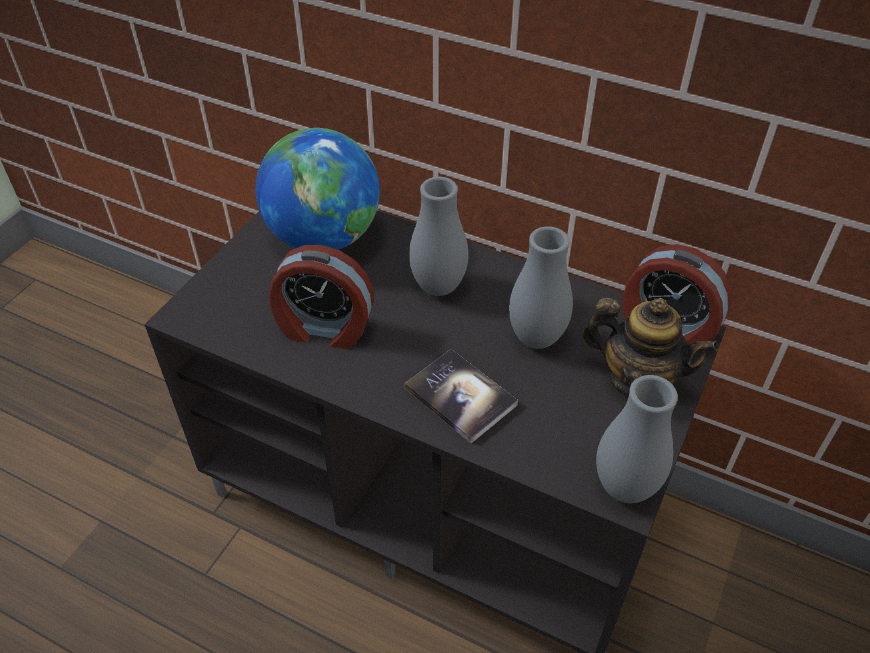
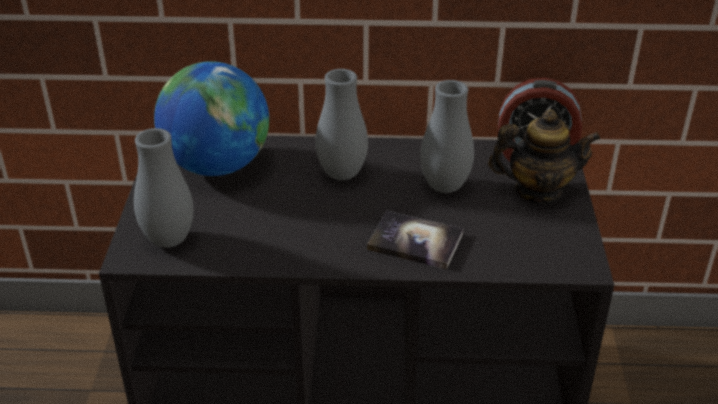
camera: 25 degrees left, 10 degrees down
alarm clock [269,245,374,349] -> none
grey vase [596,375,678,503] -> grey vase moved to [134,128,194,248]

